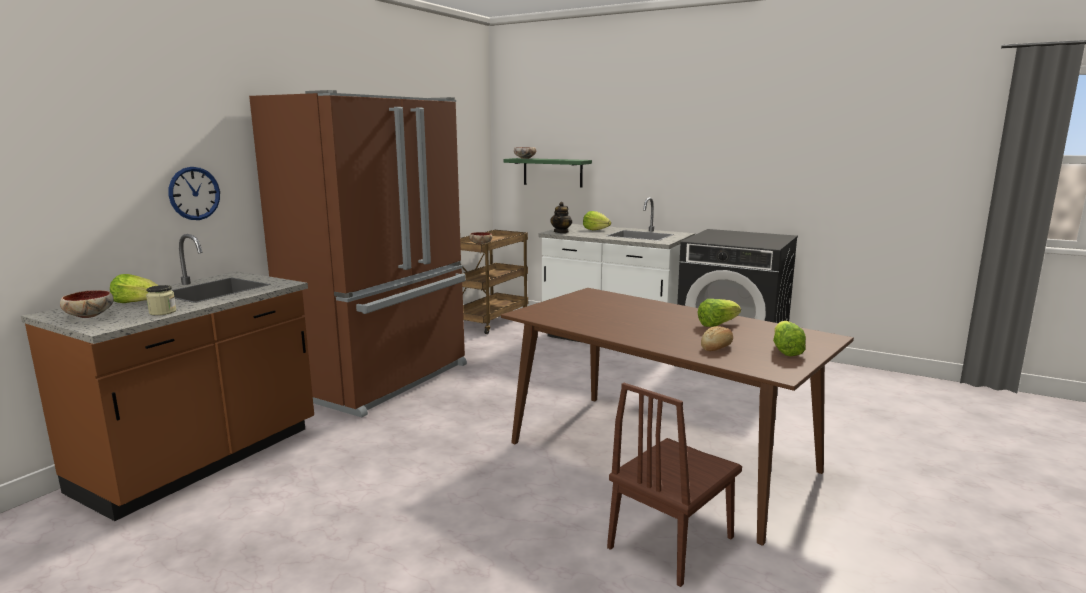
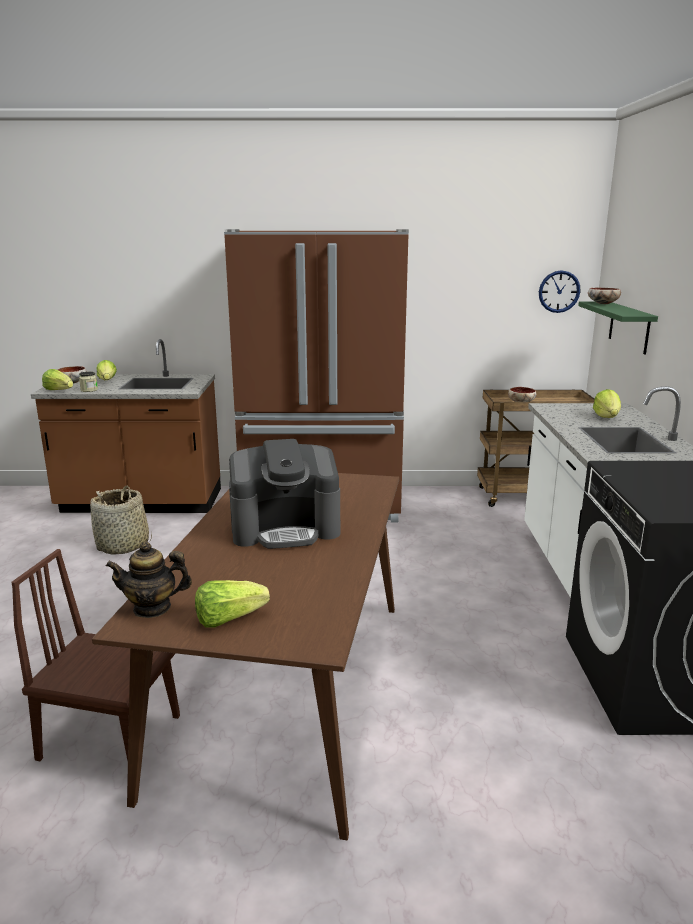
camera: 60 degrees right, 5 degrees up
wall clock [168,167,220,220] -> wall clock moved to [539,270,580,313]
teapot [550,202,572,233] -> teapot moved to [106,541,192,618]
lettuce [698,299,741,327] -> lettuce moved to [42,369,73,390]
bread [701,326,733,351] -> none
none -> basket [90,486,152,555]
none -> coffee machine [229,439,340,549]

